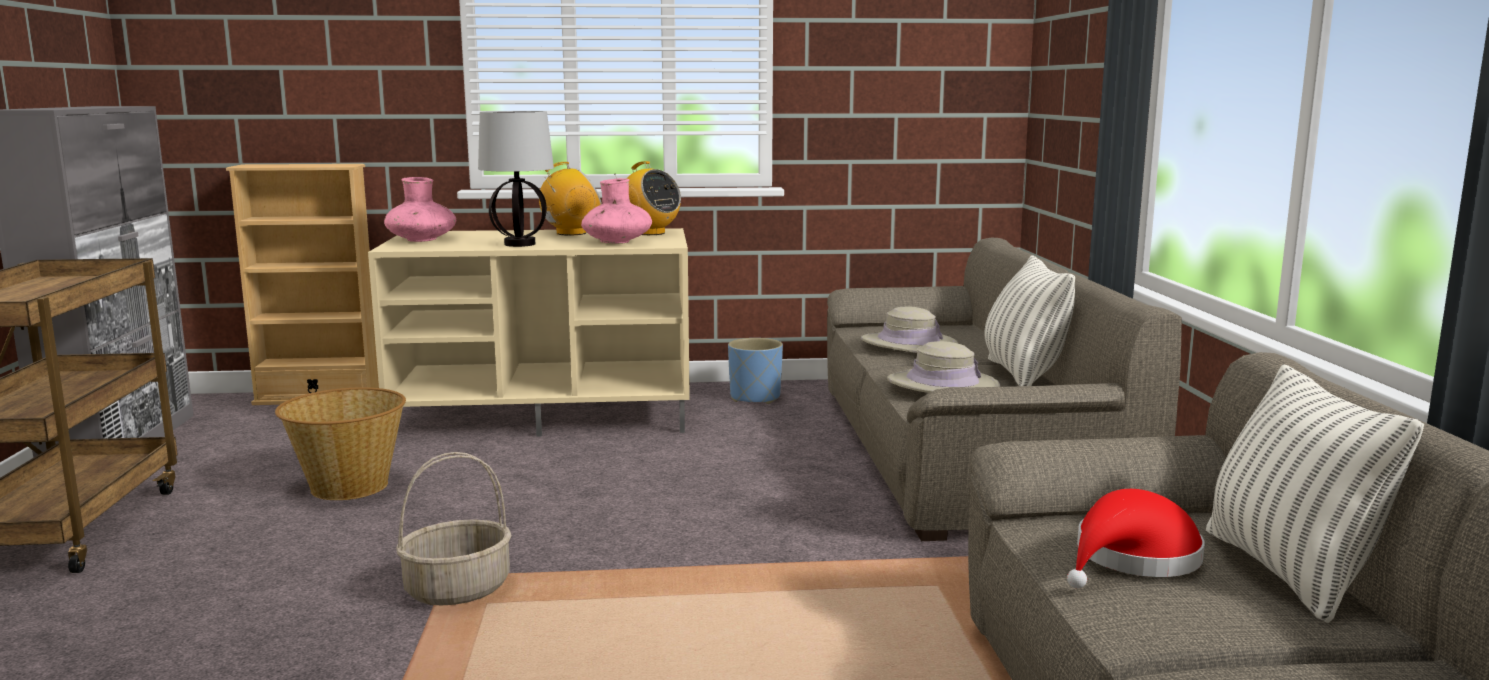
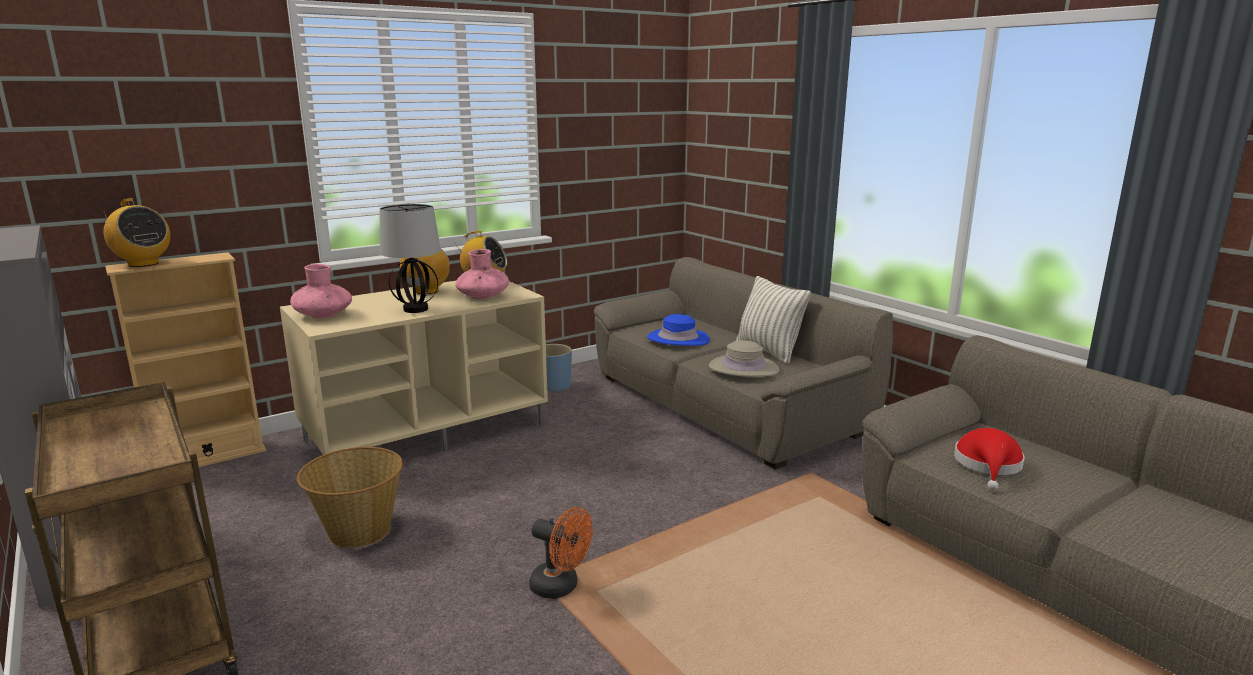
camera: 30 degrees left, 5 degrees up
basket [396,452,512,606] -> orange fan [529,507,593,599]
beige hat [861,306,958,353] -> blue hat [647,314,710,346]
pillow [1206,364,1424,623] -> none
none -> radio [102,198,171,267]

